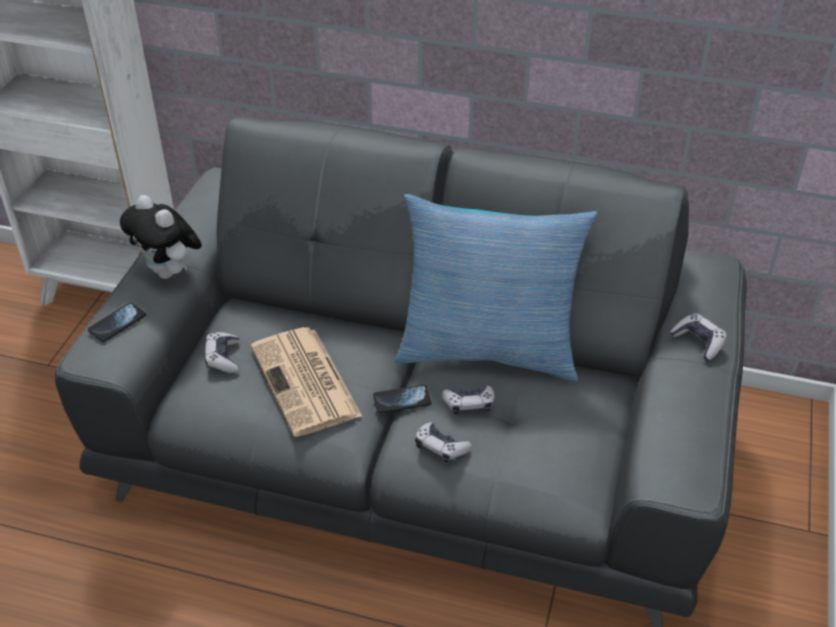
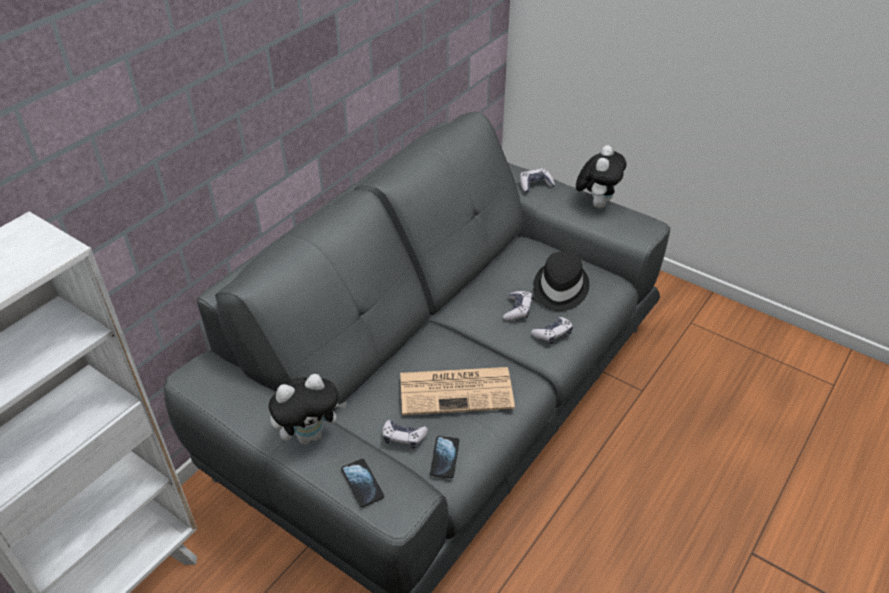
camera: 70 degrees left, 0 degrees up
phone [373,385,431,413] -> phone moved to [430,436,459,478]
pillow [395,194,597,382] -> none
none -> black hat [533,252,589,311]
none -> plush toy [576,145,627,208]

